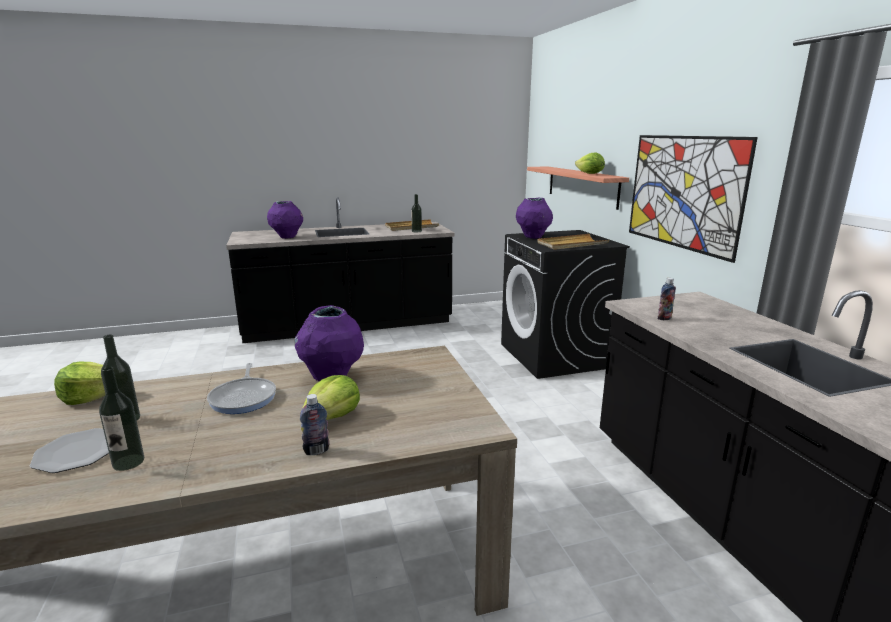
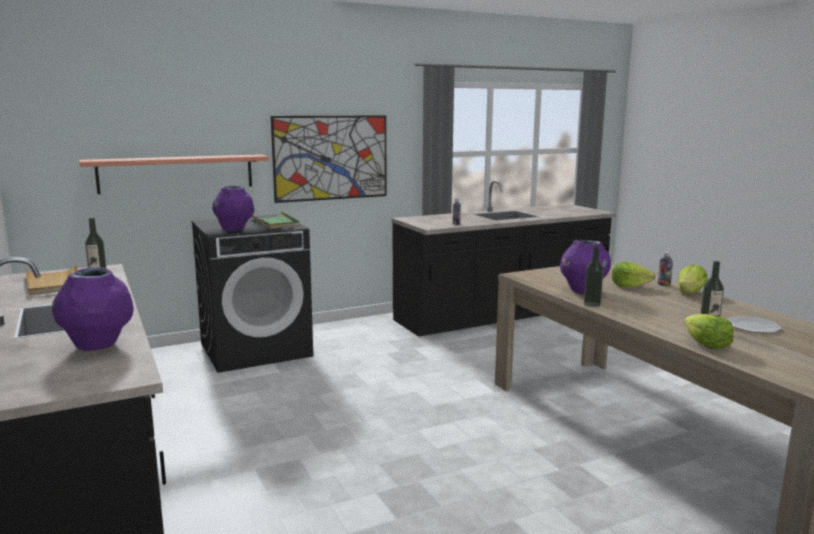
camera: 100 degrees left, 5 degrees down
bottle [99,367,144,471] -> bottle moved to [584,245,603,307]
frying pan [207,363,276,414] -> none
beige tray [537,234,609,250] -> green tray [252,212,300,229]
lettuce [575,153,605,174] -> lettuce moved to [677,265,708,293]

